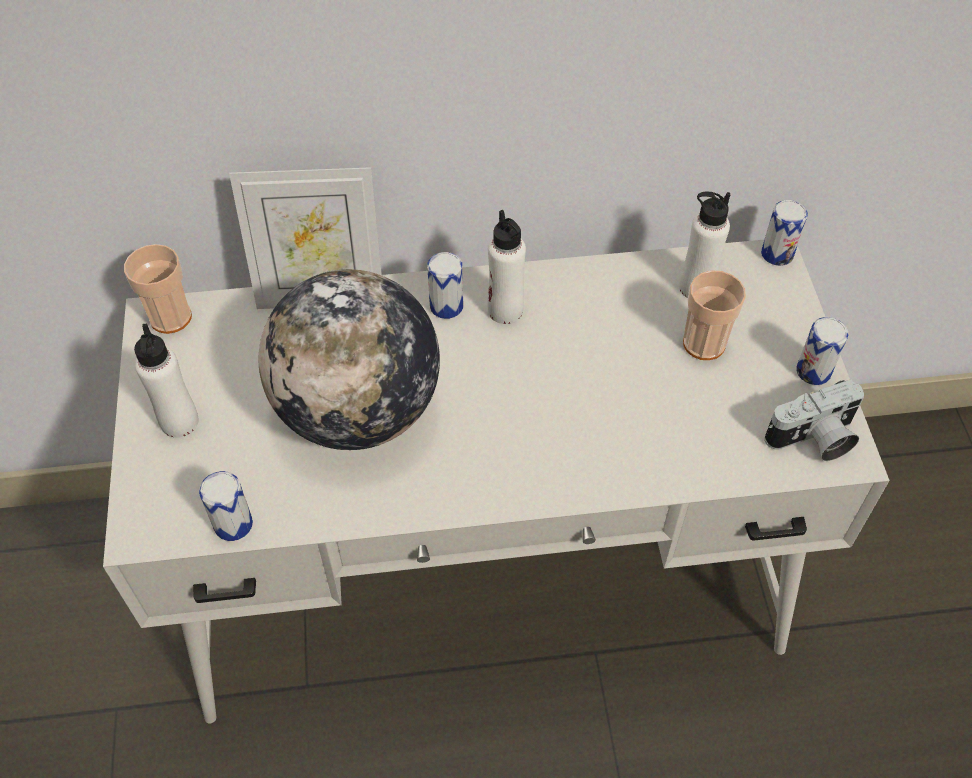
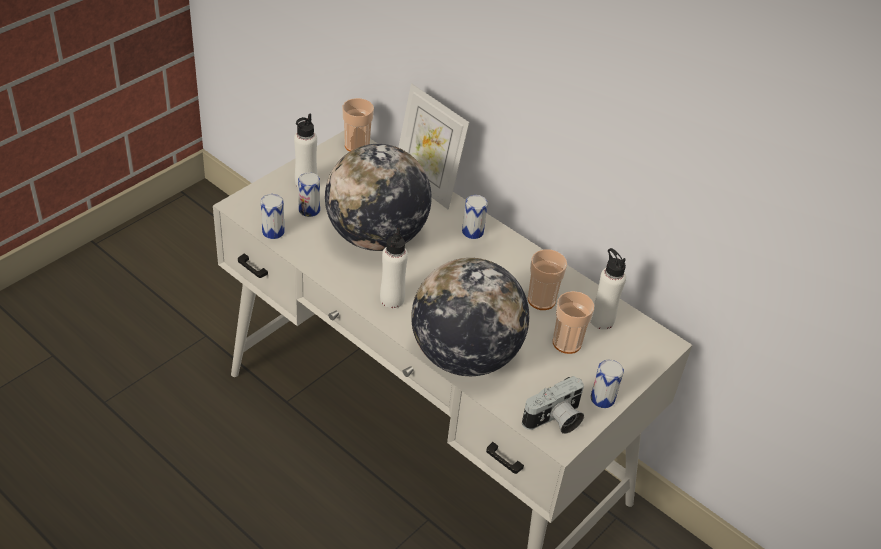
camera: 45 degrees right, 10 degrees down
white bottle [487,210,526,324] -> white bottle moved to [380,227,408,308]
can [761,200,808,266] -> can moved to [298,172,320,217]
camera [764,379,864,461] -> camera turned 60 degrees counterclockwise [522,376,584,434]
none -> globe [411,258,529,376]
none -> cup [528,249,567,310]

